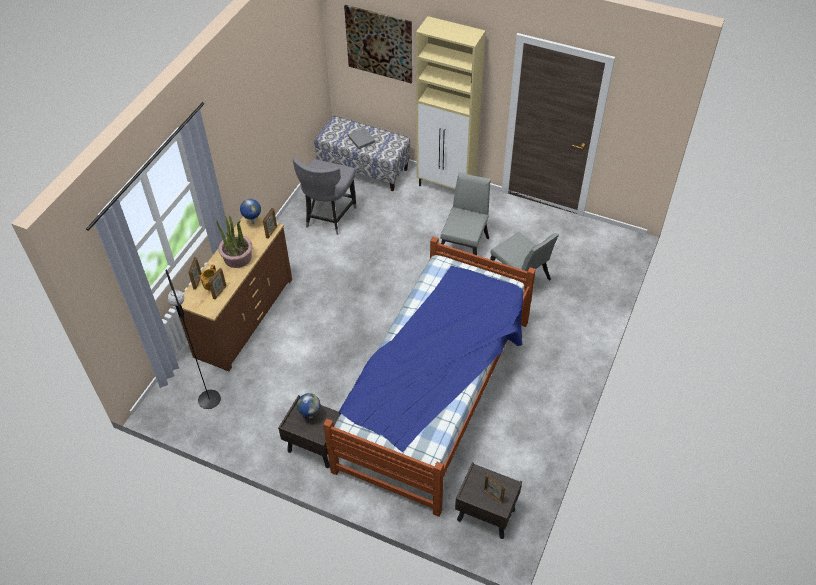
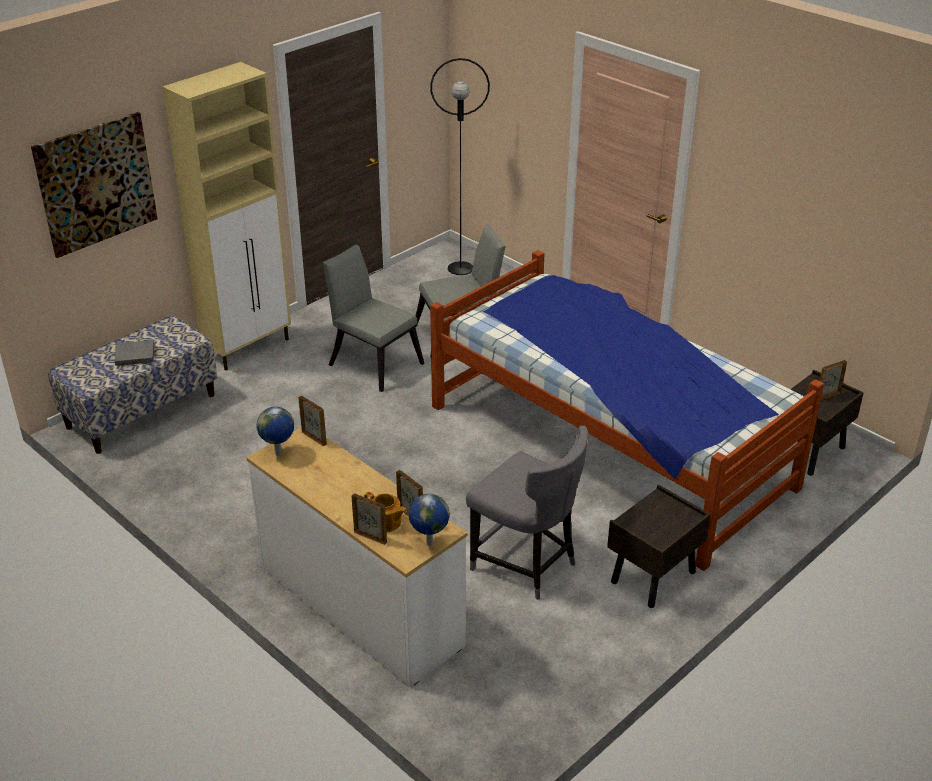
camera: 70 degrees left, 15 degrees down
black floor lamp [165,270,221,409] -> black floor lamp moved to [430,58,490,275]
brown dresser [175,216,292,371] -> white dresser [246,427,467,687]
potted plant [216,215,252,268] -> none
grey chair [293,157,357,235] -> grey chair moved to [466,426,588,600]
globe [297,393,321,419] -> globe moved to [409,494,450,546]

